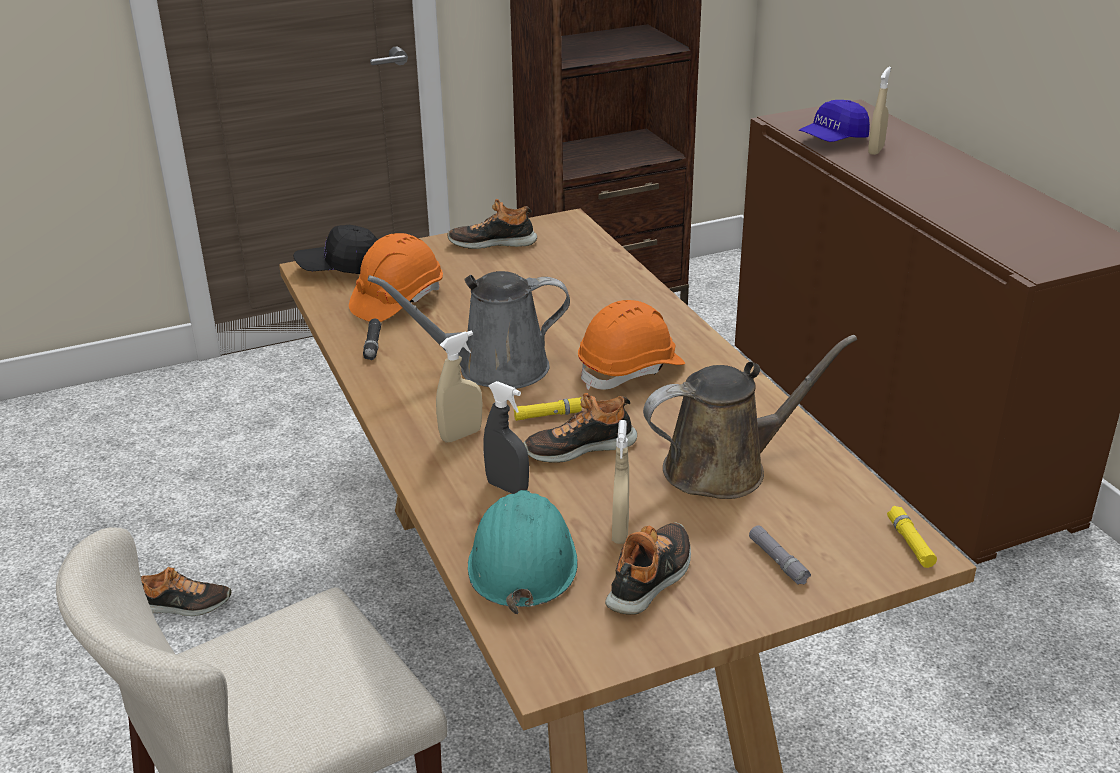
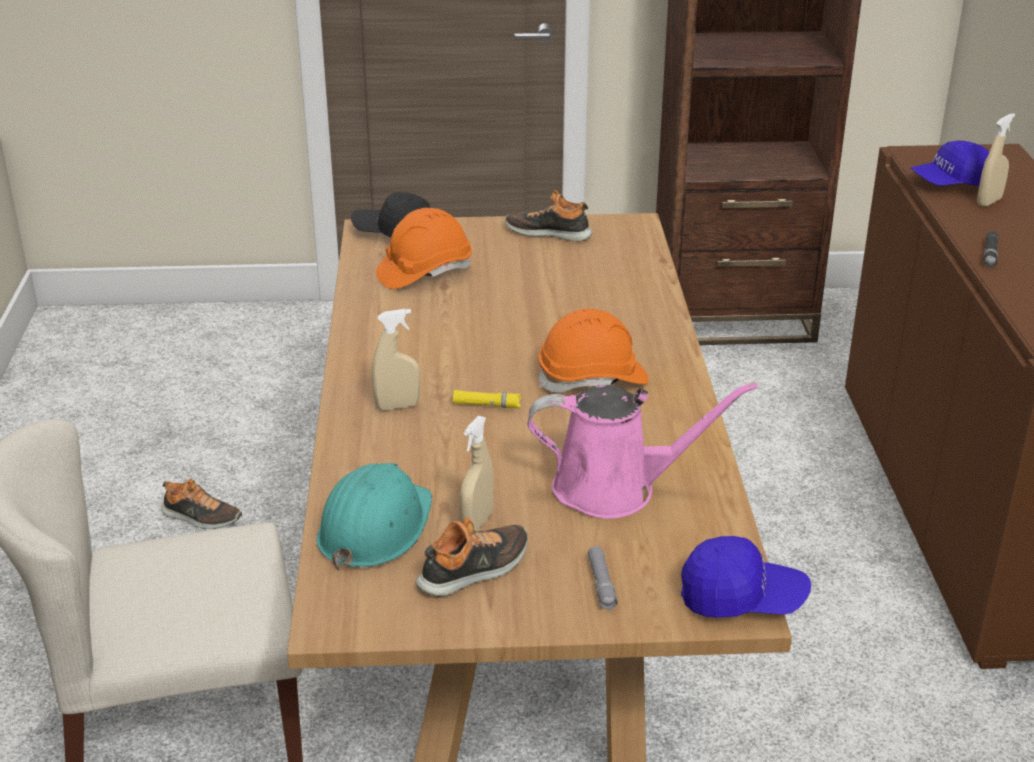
camera: 20 degrees right, 0 degrees up
black flashlight [363,319,381,360] -> black flashlight moved to [983,231,999,268]
grey watering can [368,271,570,389] -> none
grey spray bottle [484,381,529,494] -> none
shoe [523,393,637,463] -> none
brown watering can [643,335,857,499] -> pink watering can [527,382,758,519]
yellow flashlight [887,506,937,568] -> blue cap [681,536,811,618]

